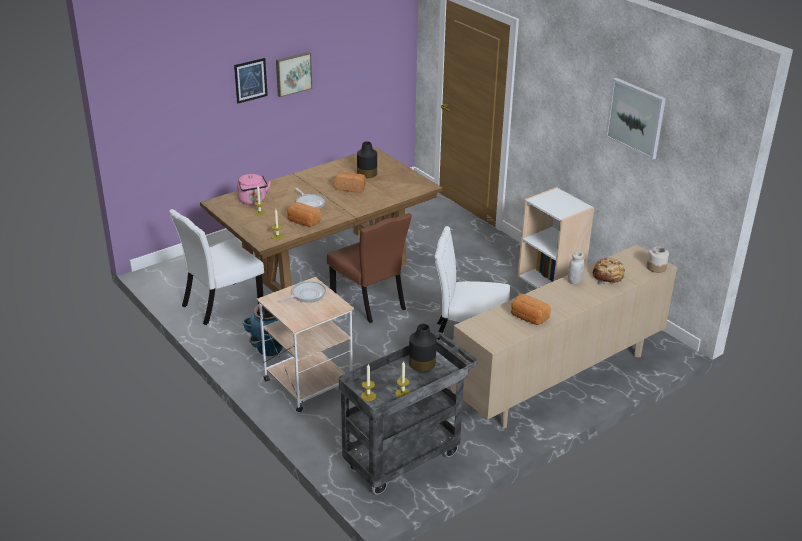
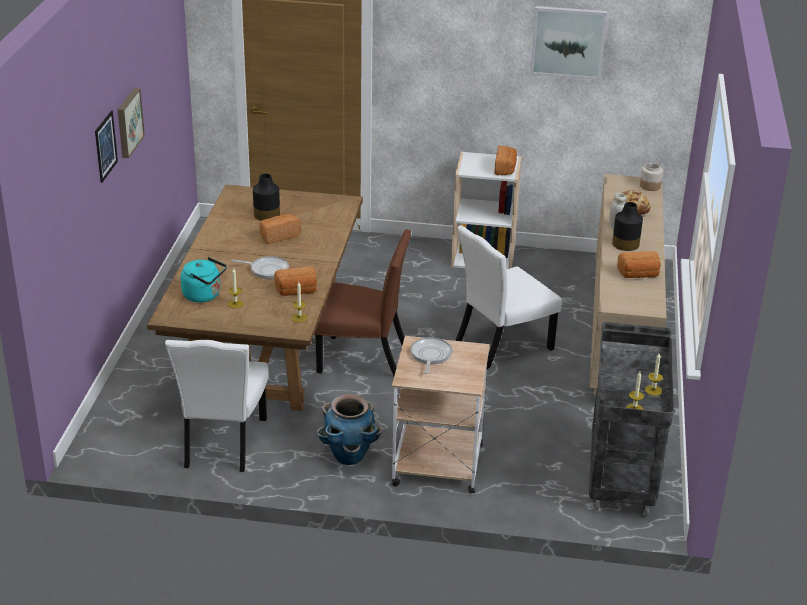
camera: 45 degrees left, 0 degrees up
pink kettle [237,174,271,205] -> turquoise kettle [181,257,227,303]
black vase [409,324,437,372] -> black vase moved to [612,202,643,251]
none -> bread [495,146,517,175]

